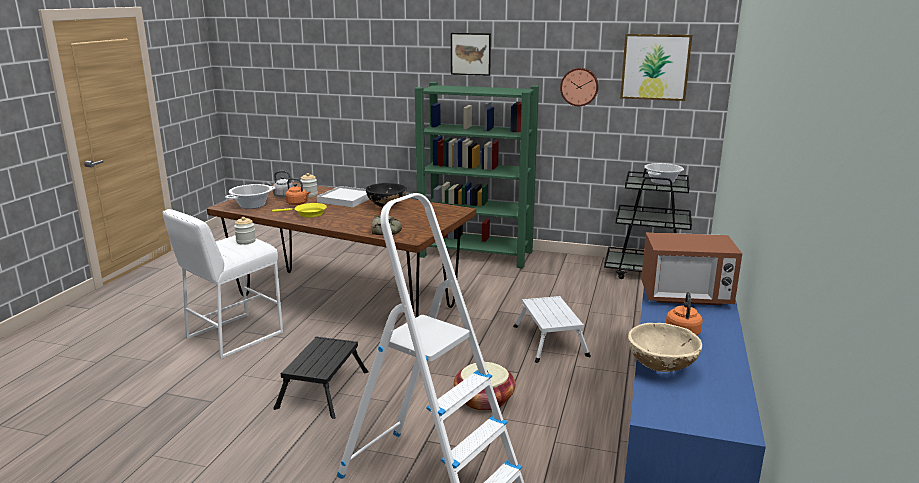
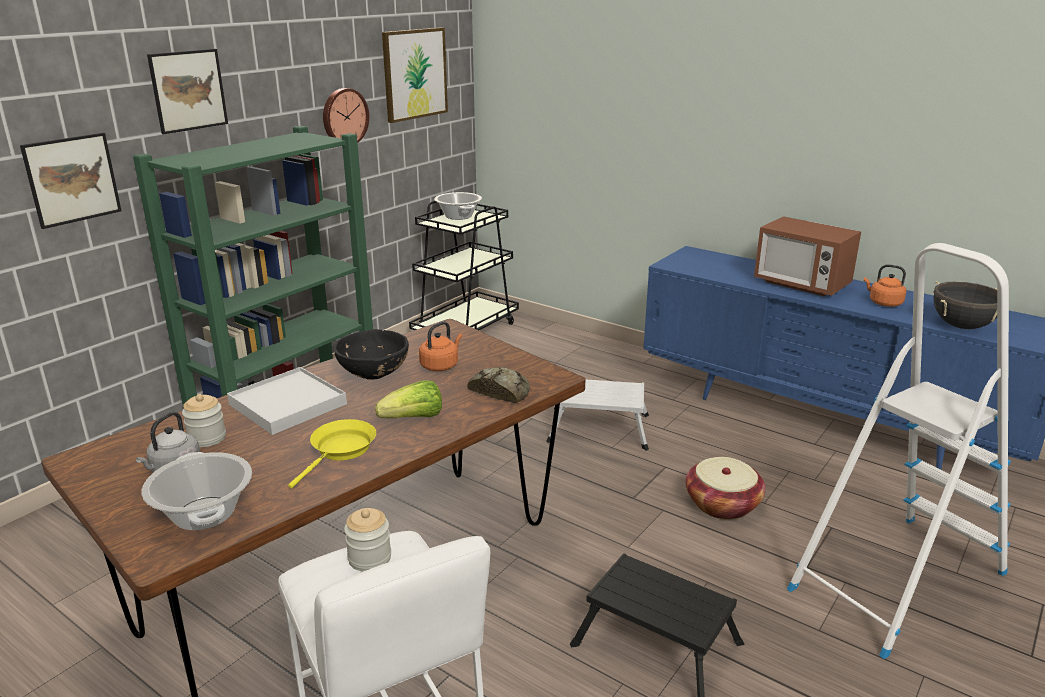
camera: 70 degrees left, 5 degrees up
orange kettle [285,178,311,205] -> orange kettle moved to [419,321,462,371]
beige bowl [628,323,702,372] -> black cooking pot [933,281,997,329]
microwave [641,232,742,305] -> microwave turned 105 degrees clockwise [754,216,861,296]
none -> picture [20,133,122,229]
none -> lettuce [375,380,442,418]

